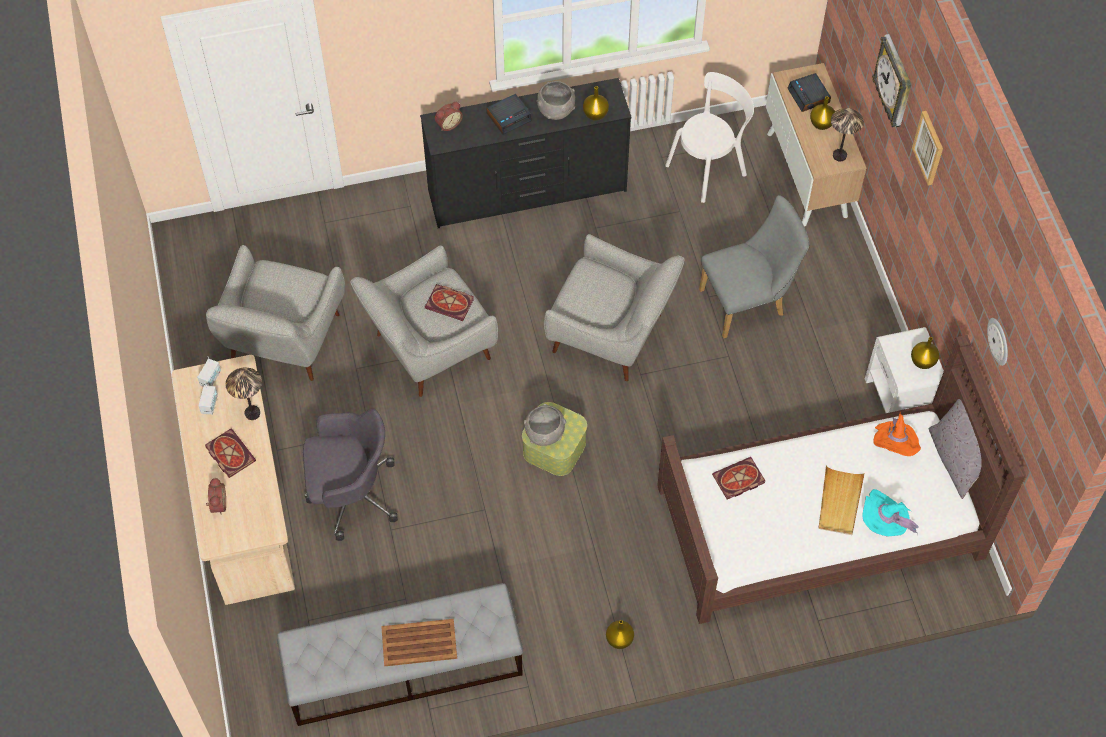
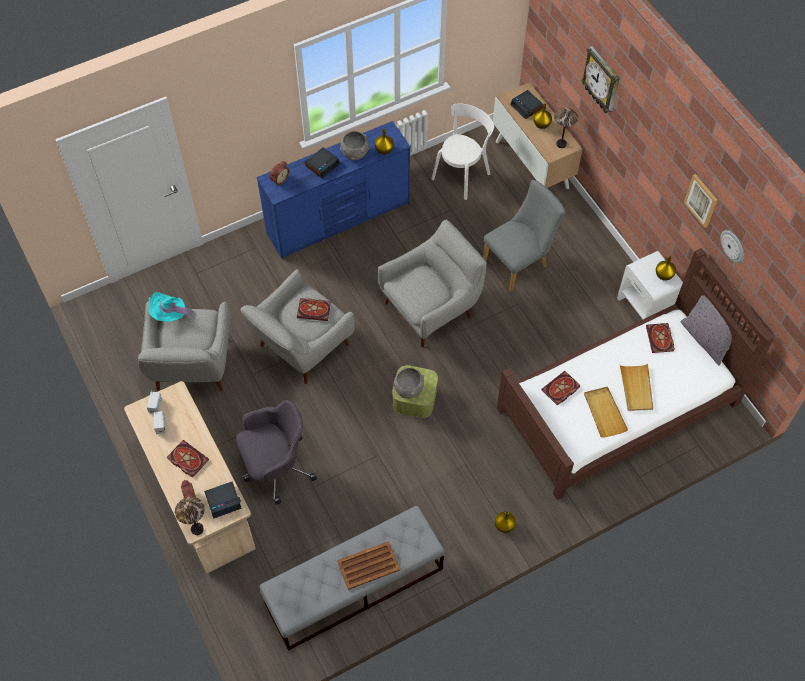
camera: 15 degrees left, 0 degrees up
table lamp [226,367,262,420] -> table lamp moved to [175,497,205,535]
black dresser [420,78,632,228] -> blue dresser [257,121,411,259]
grey armchair [544,234,685,381] -> grey armchair turned 45 degrees counterclockwise [378,220,487,347]
turquoise hat [862,489,919,537] -> turquoise hat moved to [149,292,194,322]
orange hat [873,412,921,456] -> book [646,323,675,353]
picture [912,111,943,185] -> picture moved to [684,174,717,228]
none -> alarm clock [204,481,242,519]
none -> beige tray [584,387,628,438]

